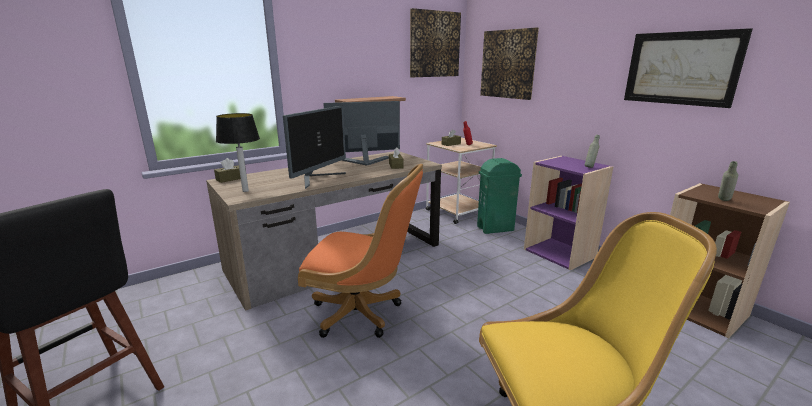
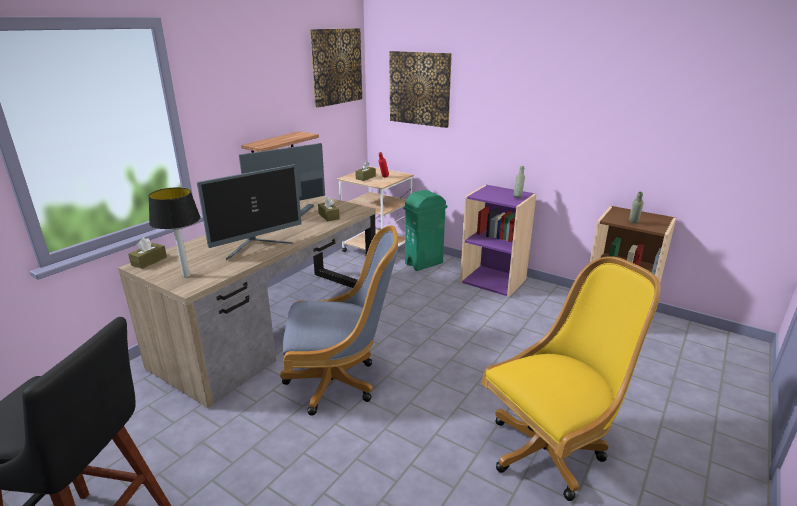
camera: 20 degrees left, 5 degrees up
monitor [283,106,346,189] -> monitor turned 45 degrees clockwise [197,164,302,260]
orange office chair [298,164,423,338] -> blue office chair [280,226,398,416]
picture [624,28,752,108] -> none

